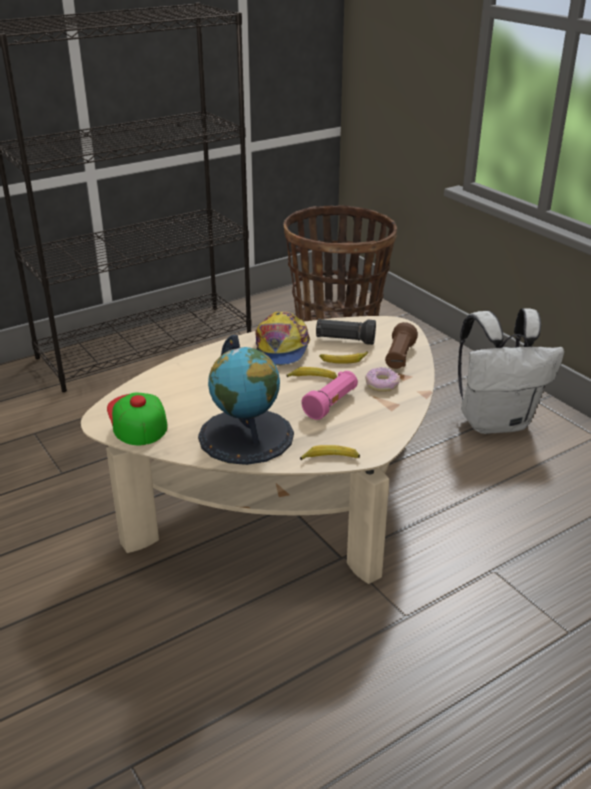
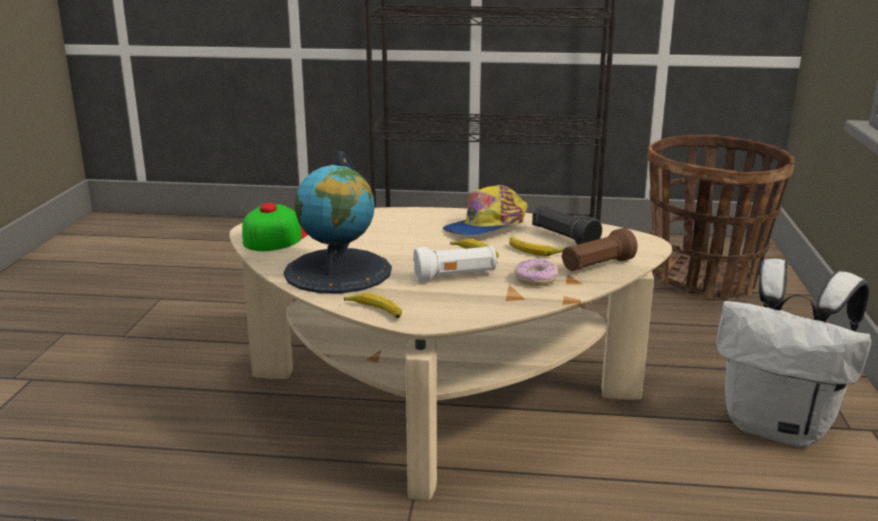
camera: 40 degrees right, 10 degrees down
pink flashlight [301,371,358,420] -> white flashlight [413,246,498,282]

